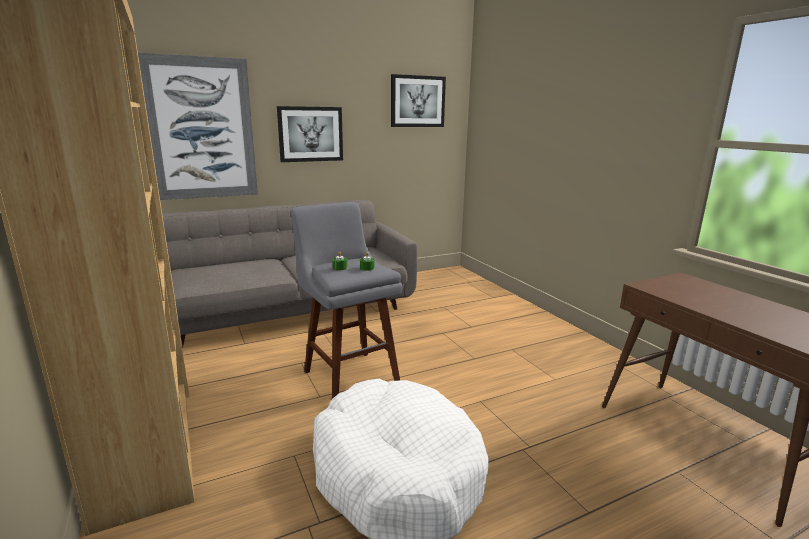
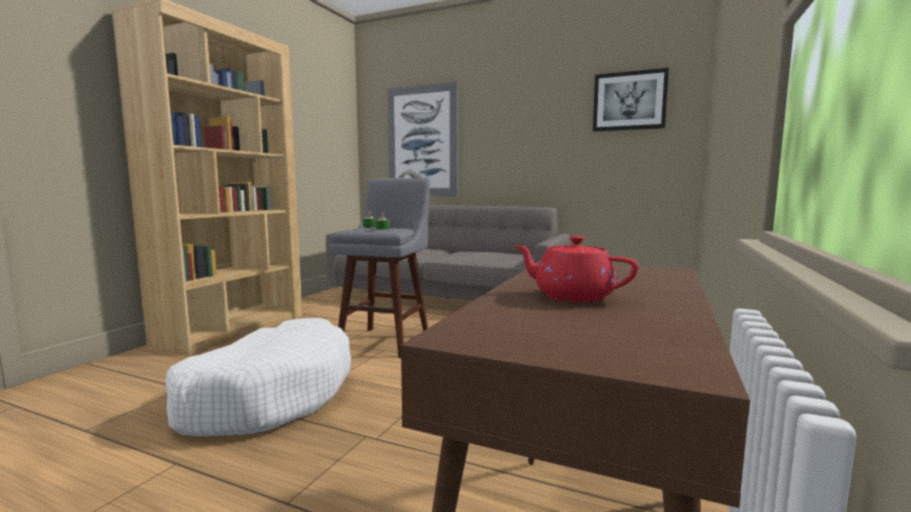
camera: 50 degrees right, 10 degrees down
picture [277,106,343,162] -> none
none -> red teapot [514,236,639,302]

